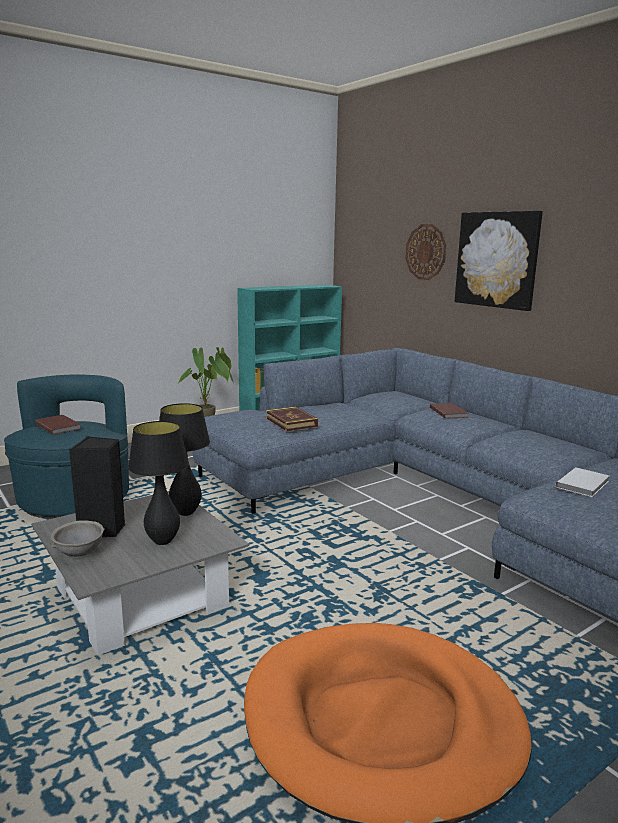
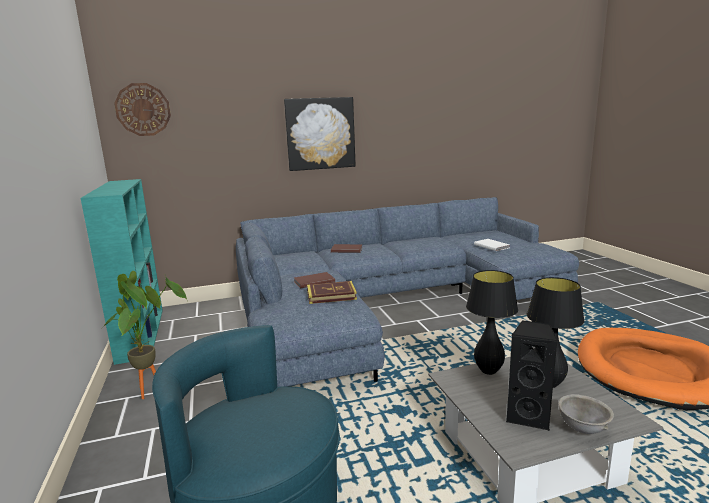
camera: 70 degrees left, 0 degrees up
brown book [35,415,81,435] -> brown book moved to [294,272,335,289]
wall clock [405,224,446,280] -> wall clock moved to [114,83,171,136]

